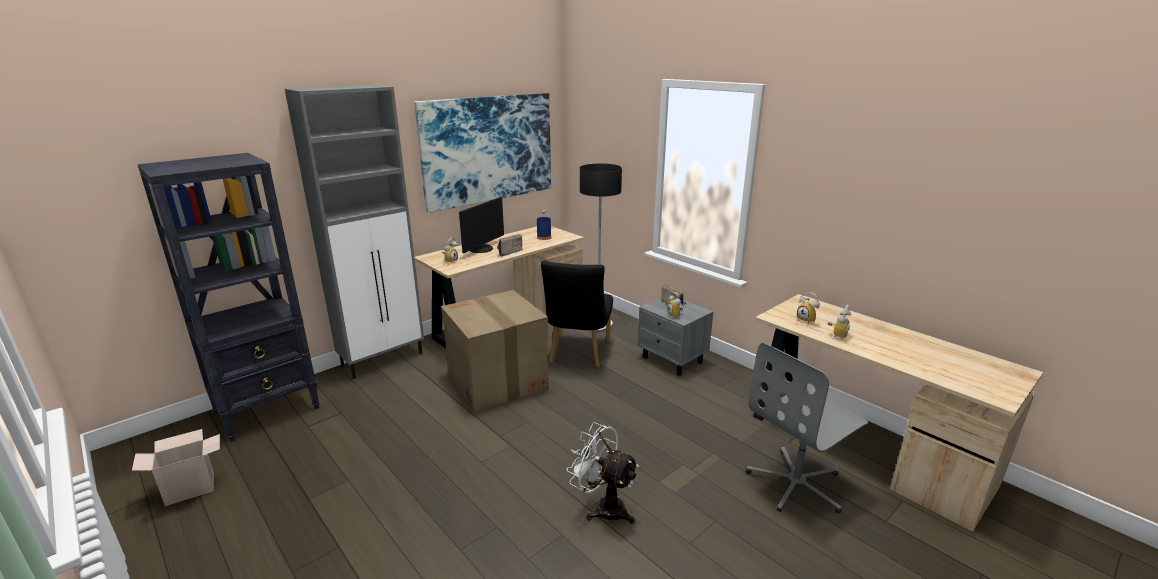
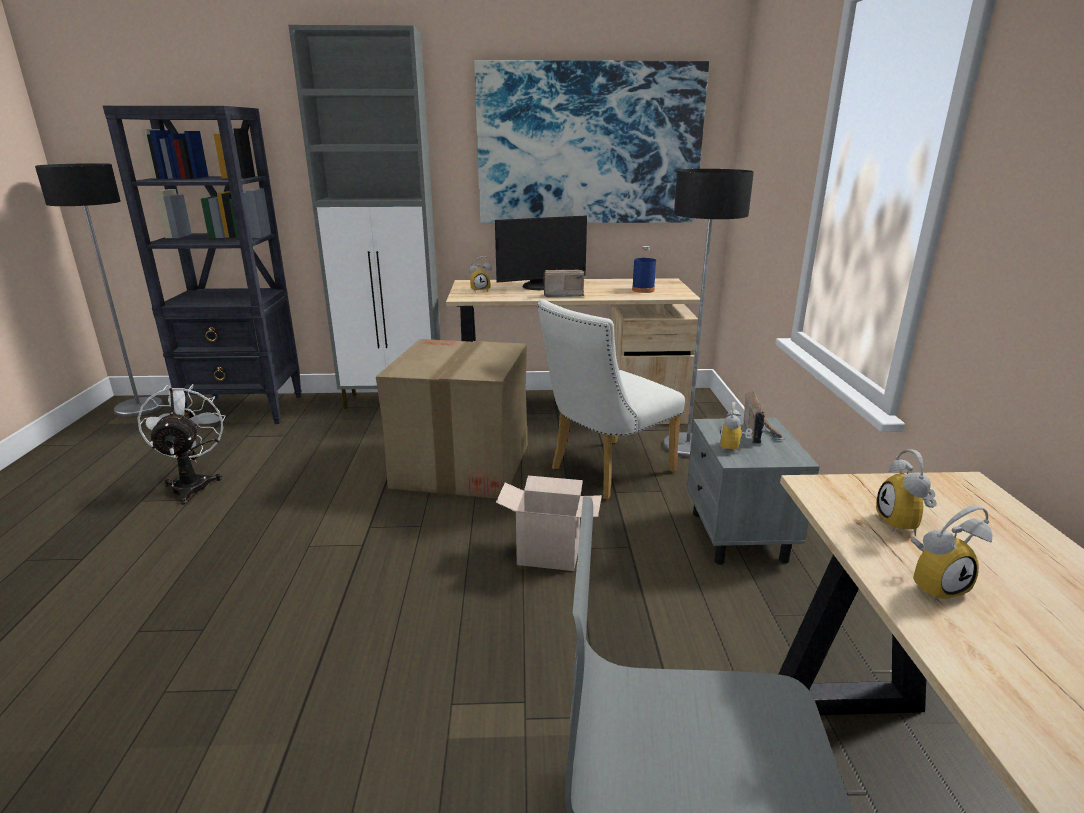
camera: 40 degrees right, 0 degrees up
cardboard box [132,429,220,506] -> cardboard box moved to [496,476,602,571]
black chair [541,261,613,368] -> white chair [537,299,685,500]
white fan [566,422,639,524] -> white fan moved to [137,384,225,505]
none -> floor lamp [35,163,163,417]

